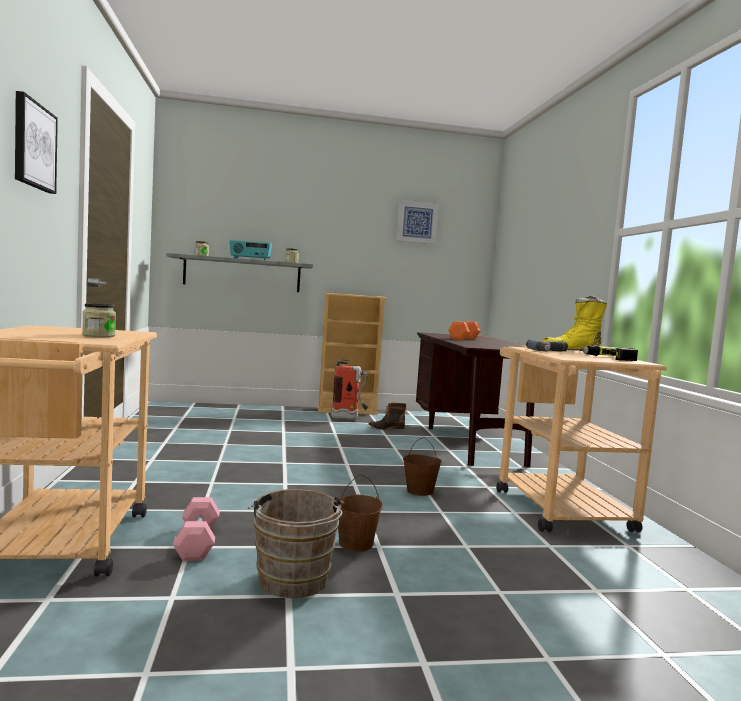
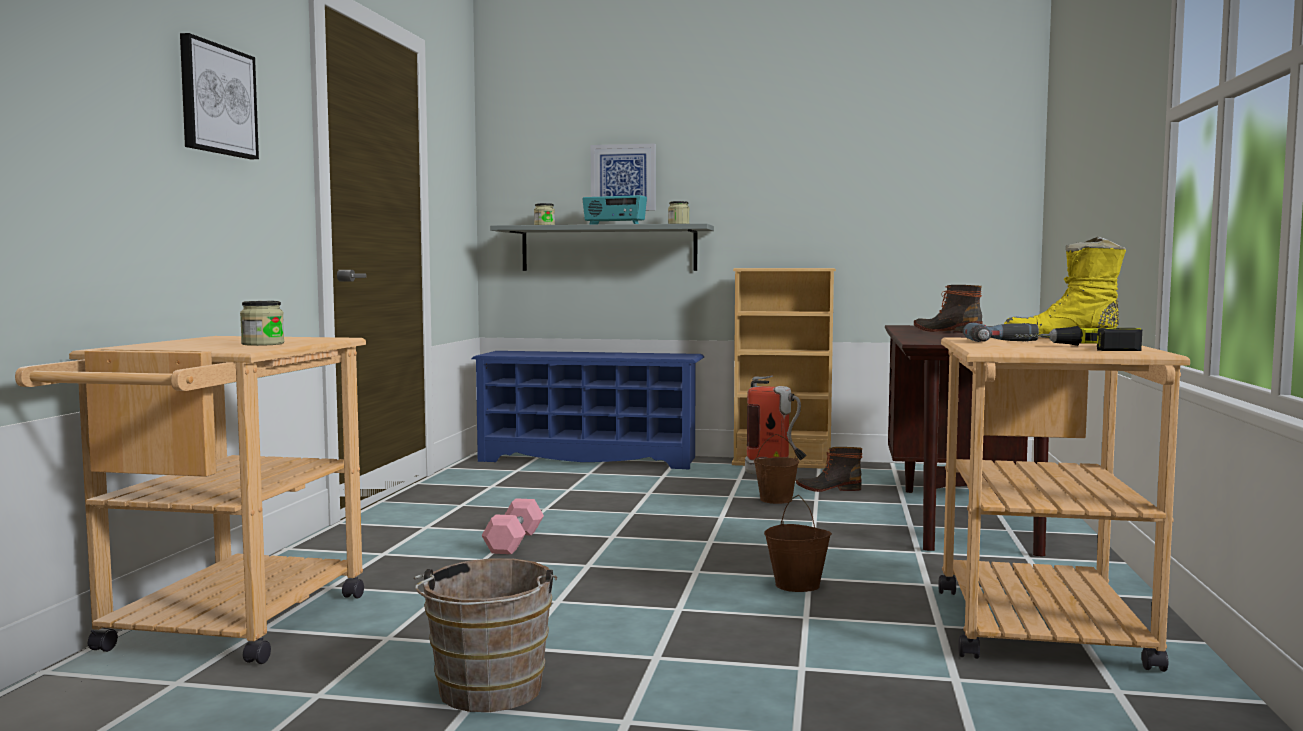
camera: 20 degrees right, 0 degrees up
pink dumbbell [173,497,220,561] -> pink dumbbell moved to [481,498,544,554]
brown bucket [338,474,383,552] -> brown bucket moved to [754,434,799,504]
picture [396,200,439,244] -> picture moved to [591,144,656,211]
orange dumbbell [448,321,481,340] -> boot [914,285,983,333]
none -> blue shoe rack [472,351,704,469]

